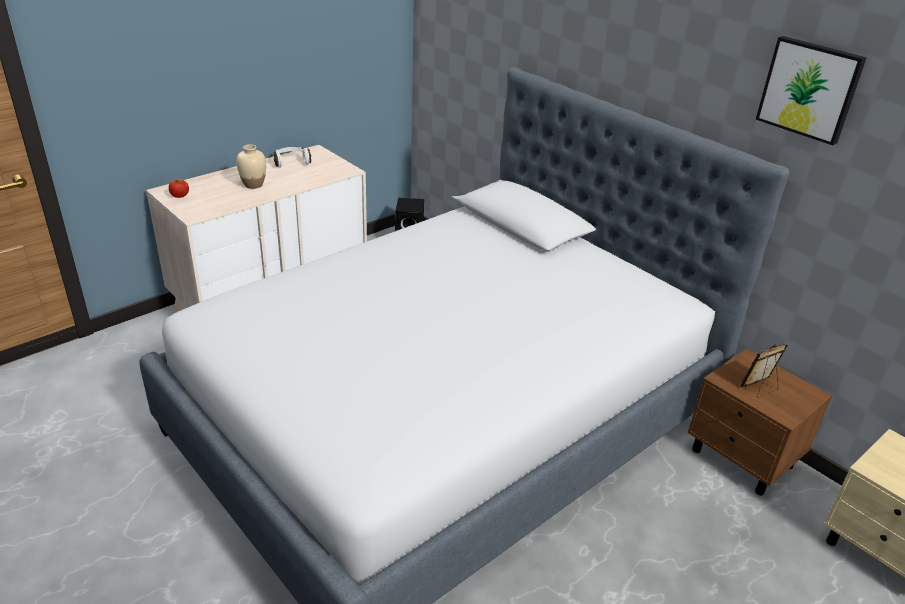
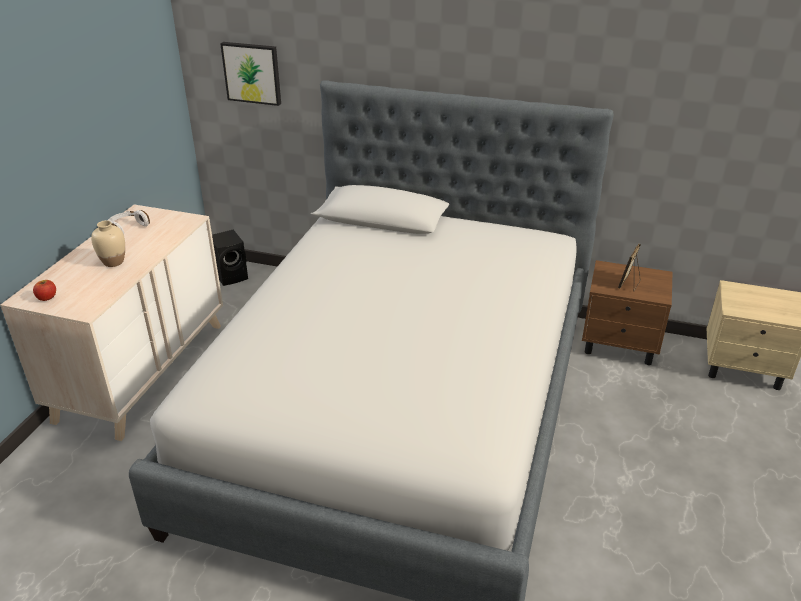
camera: 30 degrees left, 0 degrees up
picture [756,36,867,145] -> picture moved to [220,42,281,106]

